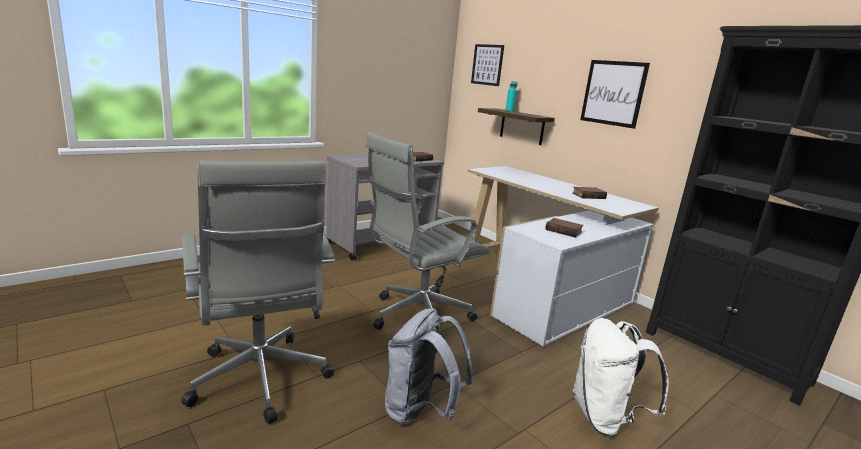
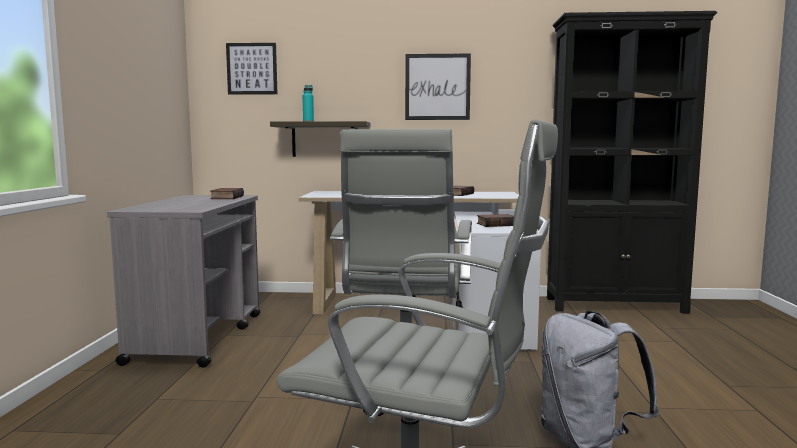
camera: 45 degrees left, 10 degrees down
white backpack [573,318,669,437] -> none

